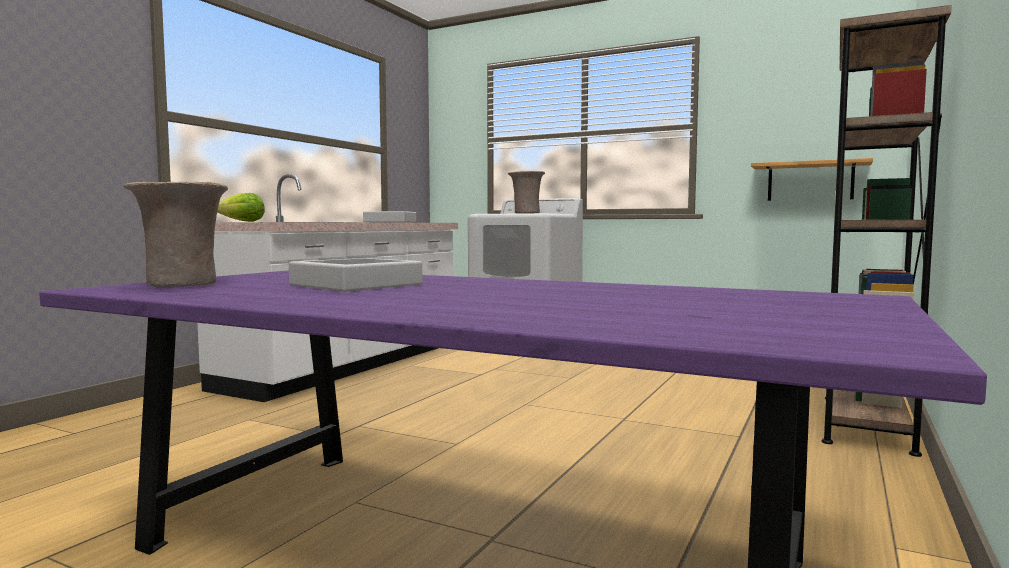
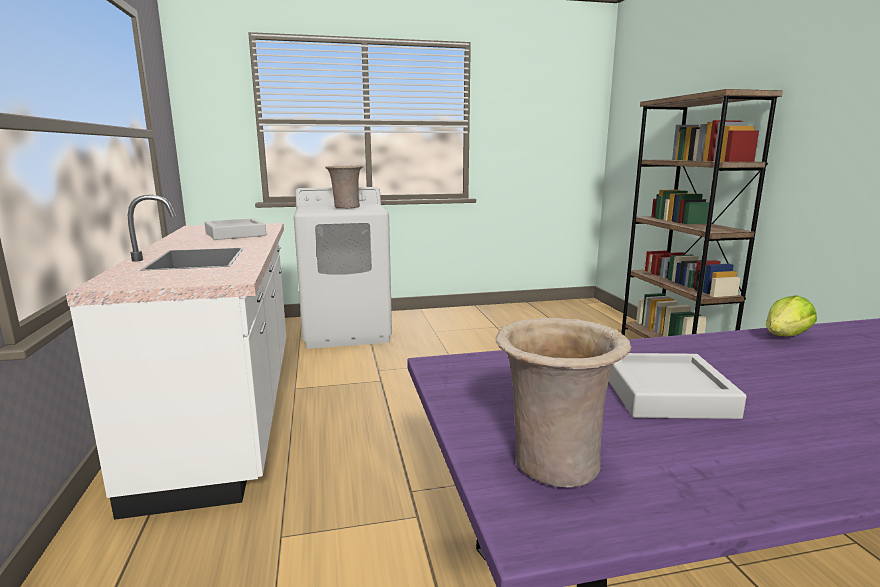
camera: 40 degrees left, 10 degrees up
lettuce [217,193,265,222] -> lettuce moved to [766,295,817,336]
shelf [751,158,873,201] -> none

